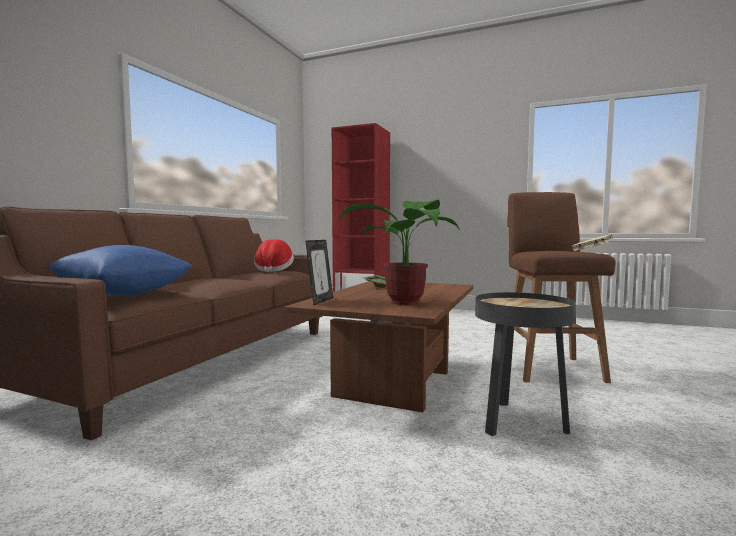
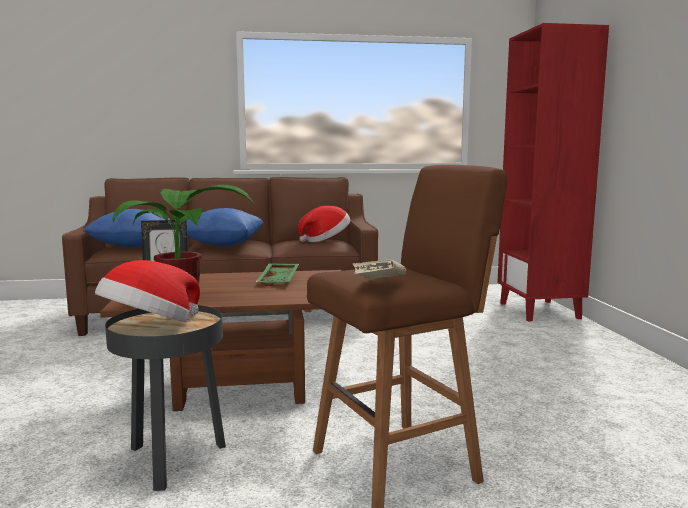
camera: 60 degrees right, 5 degrees up
none -> hat [95,260,200,323]
none -> blue pillow [186,208,264,246]

